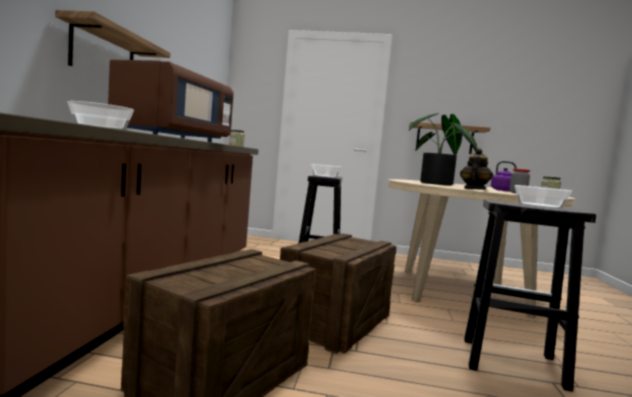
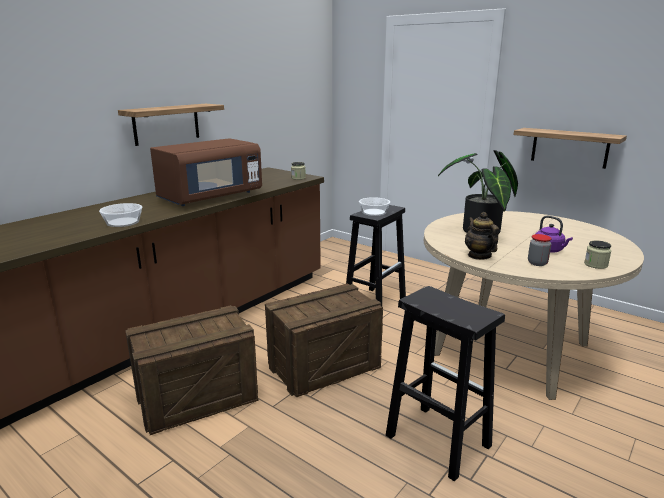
camera: 30 degrees right, 15 degrees up
teapot [460,148,493,190] -> teapot turned 75 degrees counterclockwise [465,212,499,260]
bowl [515,185,572,209] -> none

